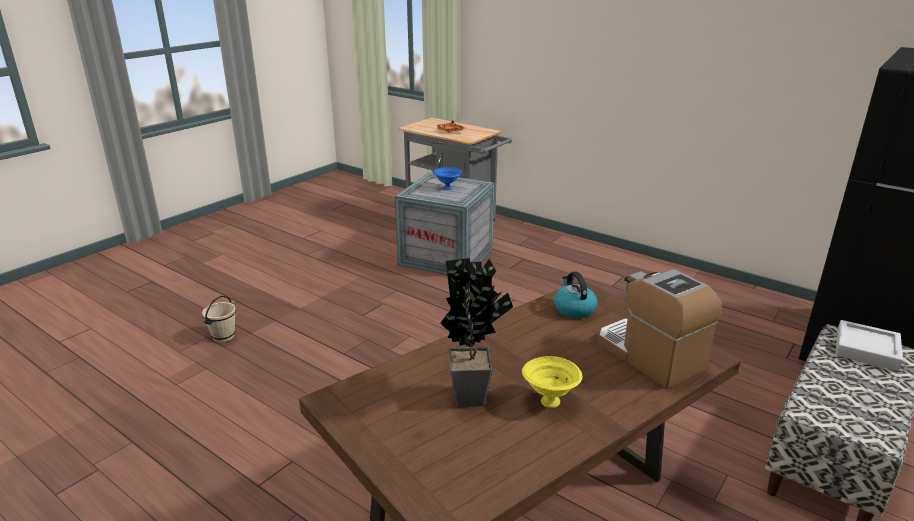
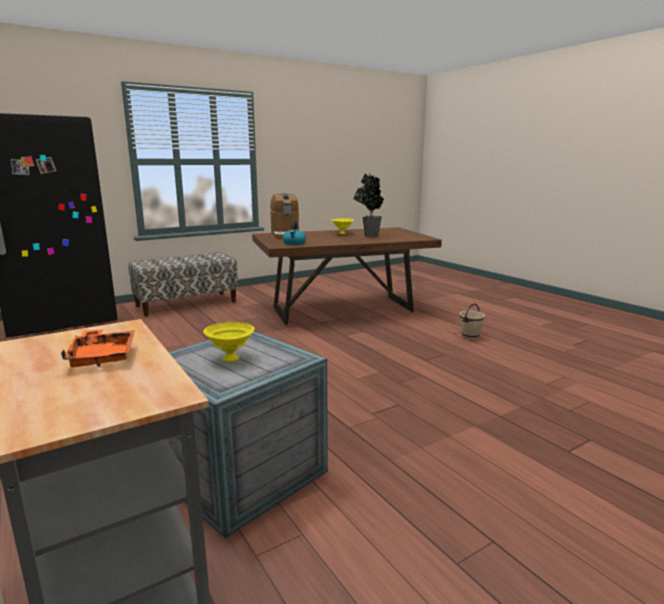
camera: 160 degrees left, 10 degrees down
beige bucket [202,296,236,343] -> beige bucket moved to [460,303,485,340]
blue bowl [433,167,462,190] -> yellow bowl [203,322,254,362]
grey tray [836,320,903,371] -> none

